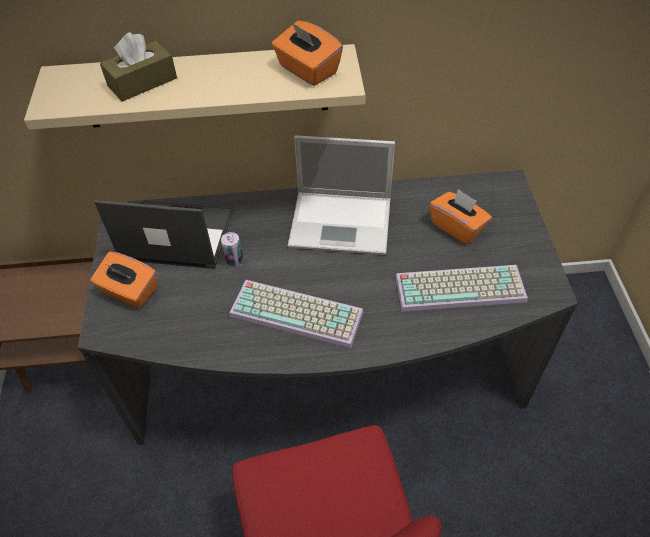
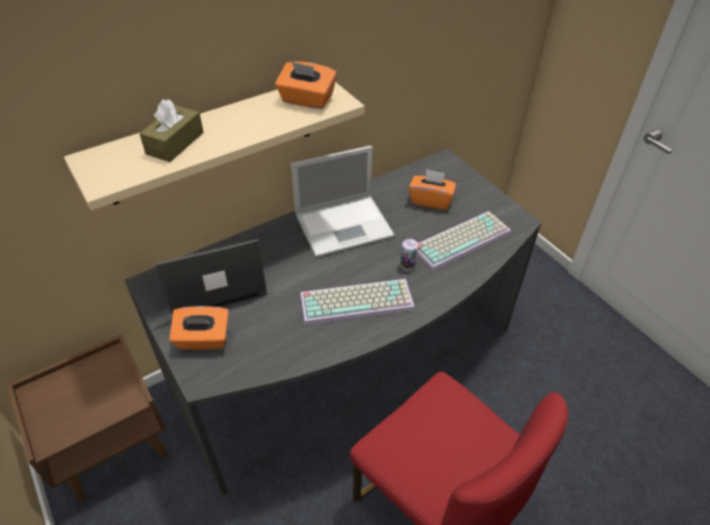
camera: 30 degrees left, 5 degrees down
can [221,232,243,268] -> can moved to [400,239,418,271]

